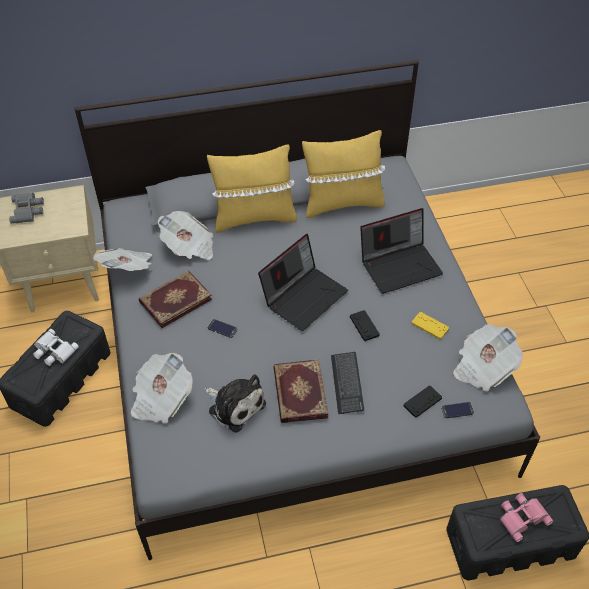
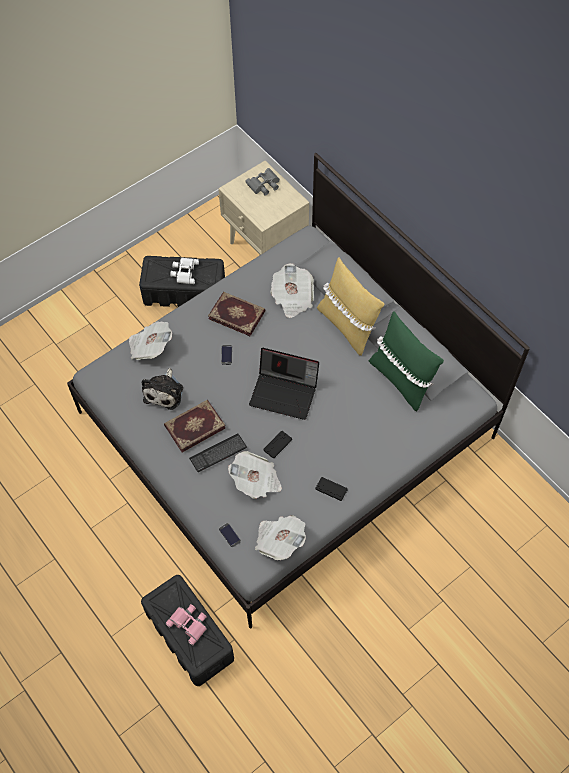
camera: 65 degrees right, 10 degrees up
newspaper [93,248,152,271] -> newspaper moved to [228,451,282,499]
yellow pillow [302,130,385,218] -> green pillow [369,311,444,411]
laptop [360,208,443,294] -> none
black game controller [404,386,442,418] -> black game controller moved to [315,477,348,501]
yellow game controller [412,312,449,339] -> none

